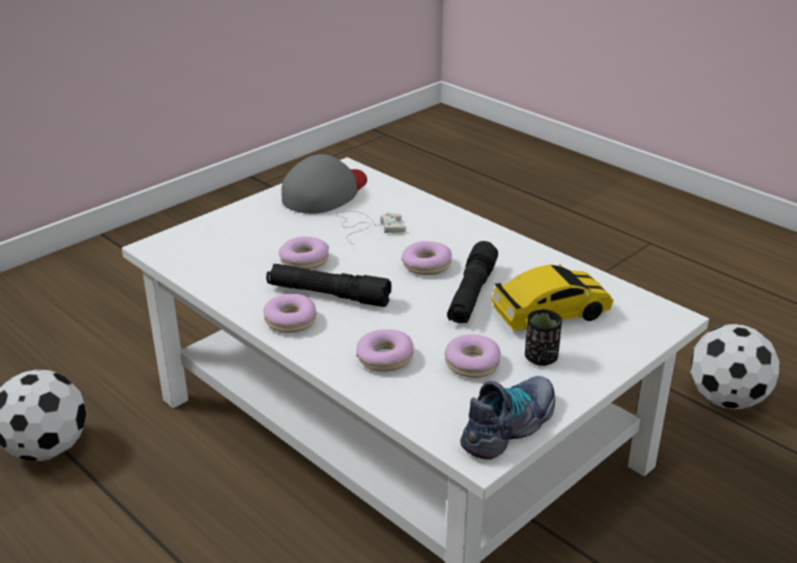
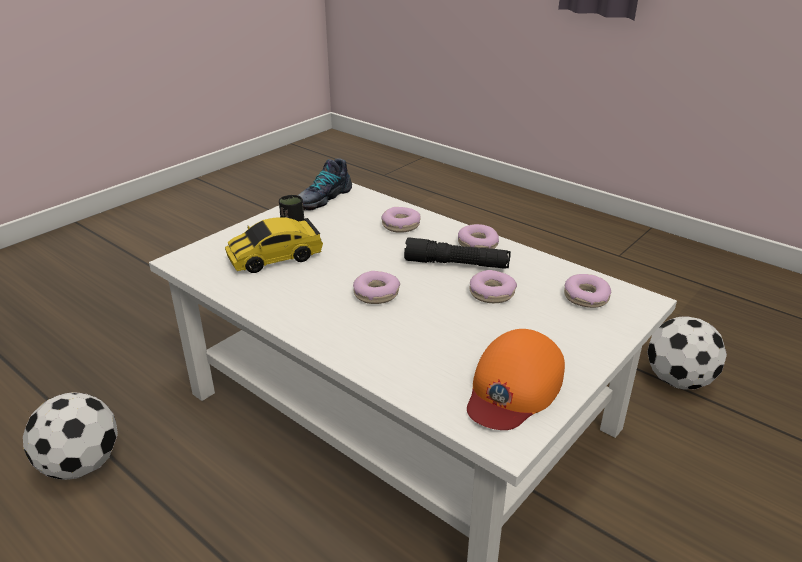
camera: 175 degrees right, 0 degrees up
grey cap [281,154,367,214] -> orange cap [467,329,565,430]
white game controller [336,211,406,245] -> none
donut [445,334,501,378] -> donut moved to [564,274,611,308]
black flashlight [447,241,498,323] -> none

